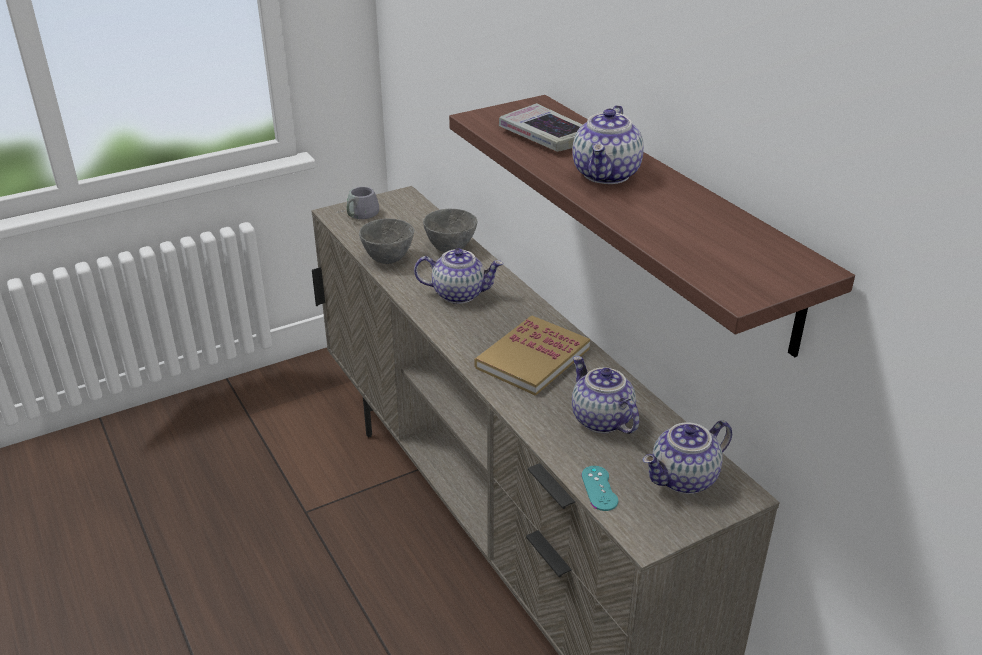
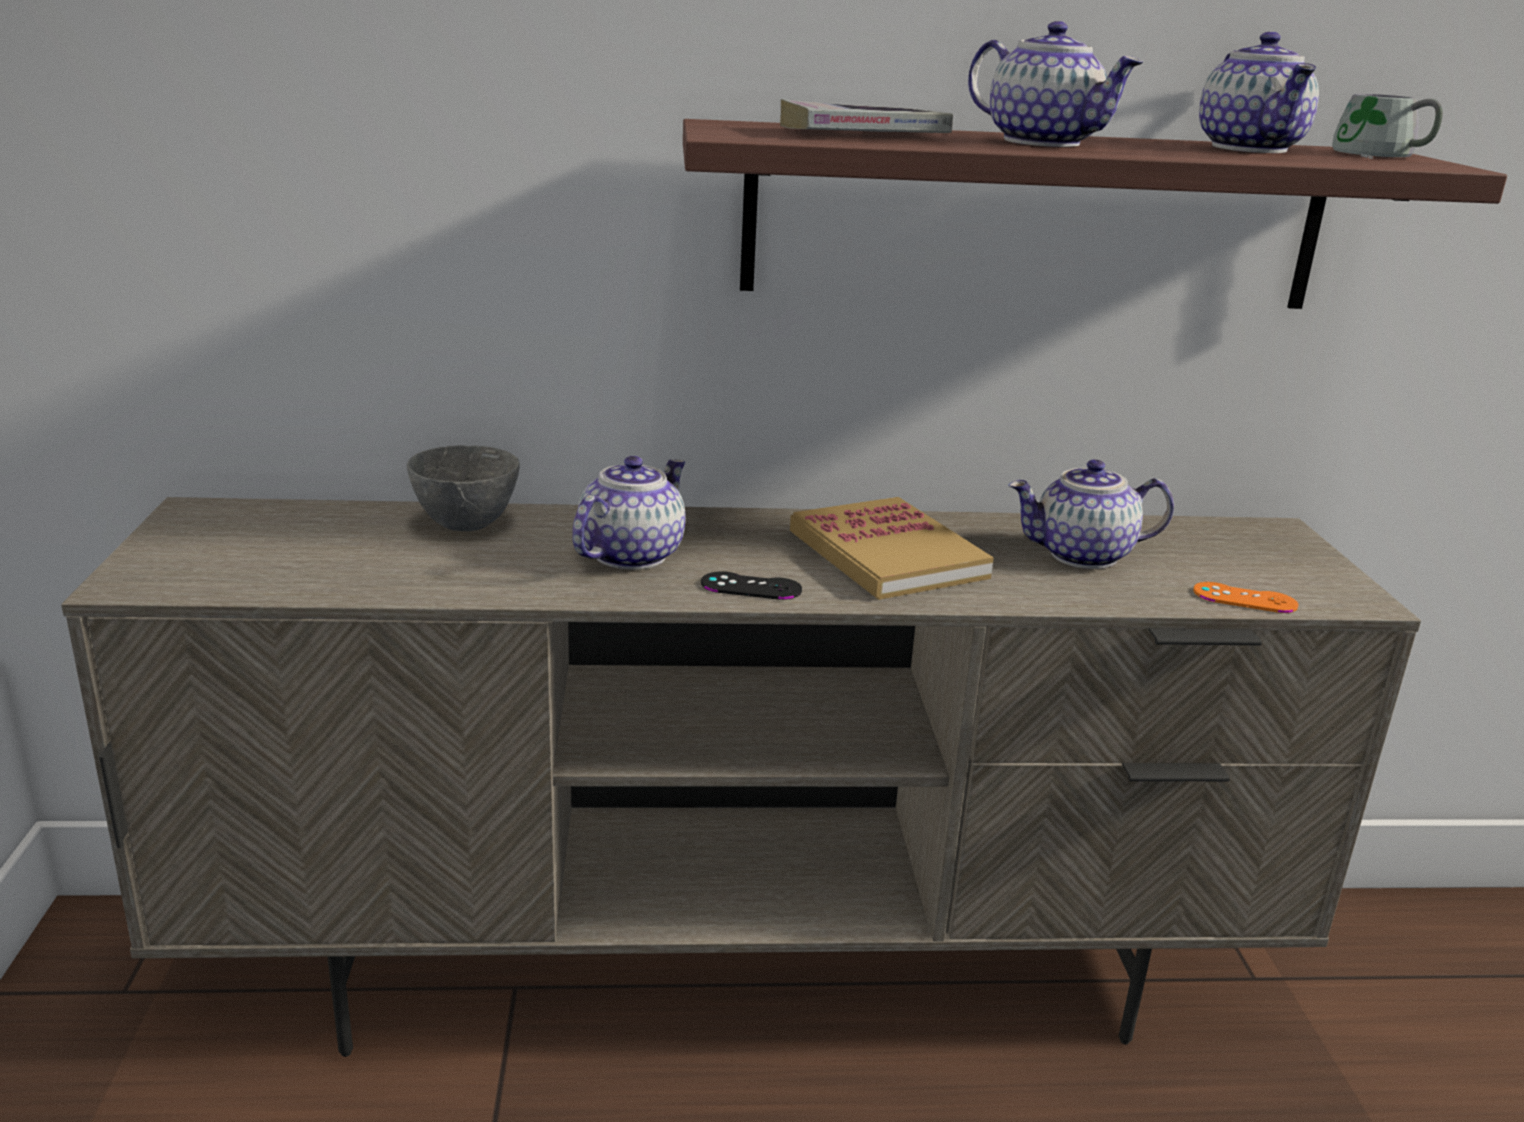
camera: 65 degrees left, 10 degrees down
grey mug [336,187,379,219] -> grey mug moved to [1332,94,1443,159]
grey bowl [359,218,414,264] -> none
turquoise game controller [581,466,618,511] -> orange game controller [1193,582,1298,613]
teapot [643,420,732,494] -> teapot moved to [1199,32,1319,153]
none -> black game controller [701,571,802,600]

